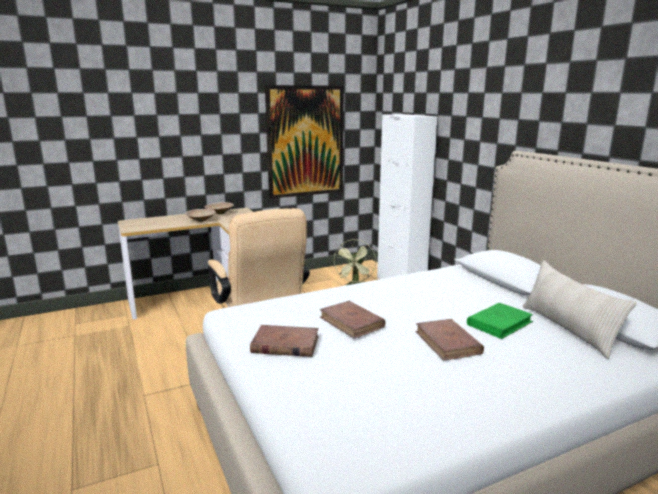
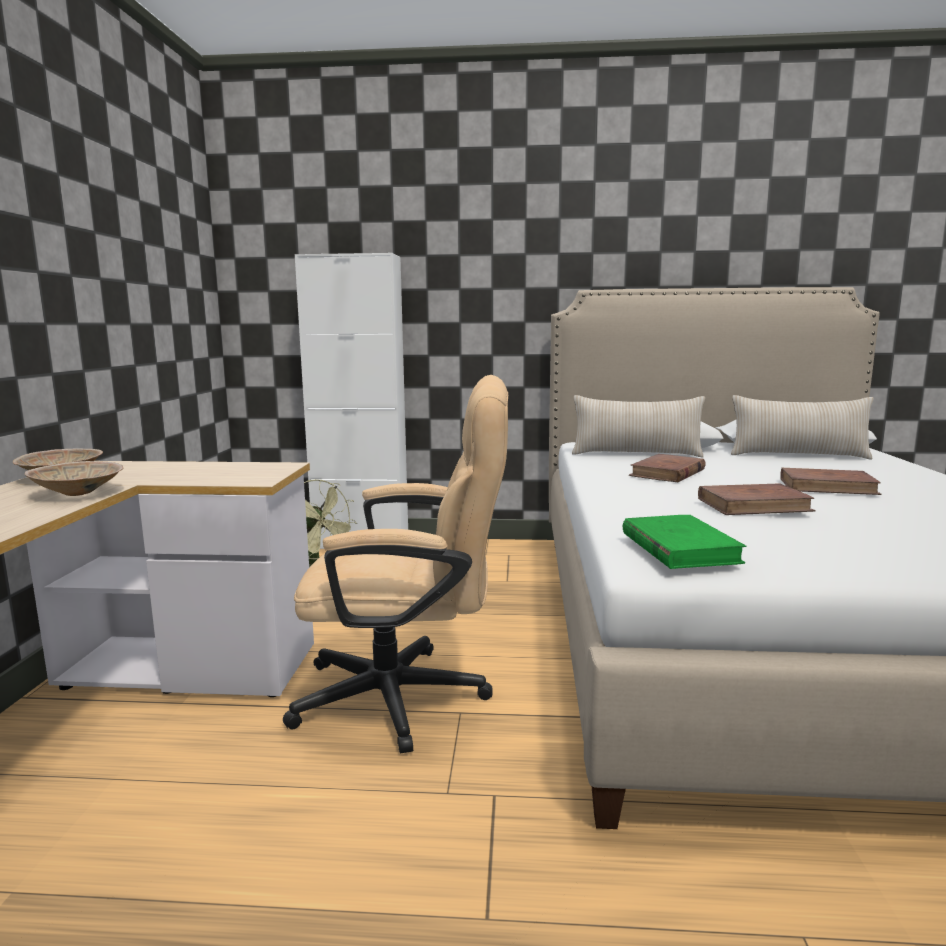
camera: 60 degrees left, 5 degrees down
brown book [250,325,319,357] -> brown book moved to [629,454,706,482]
picture [265,85,344,199] -> none
green book [467,303,533,339] -> green book moved to [623,515,747,569]
none -> beige pillow [572,395,705,458]

